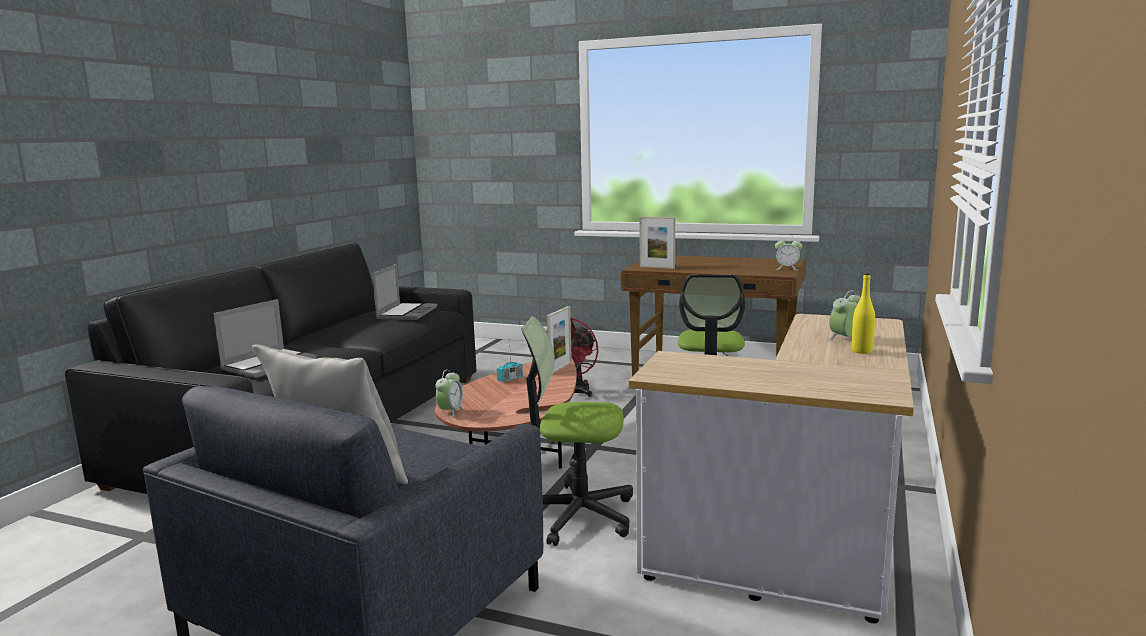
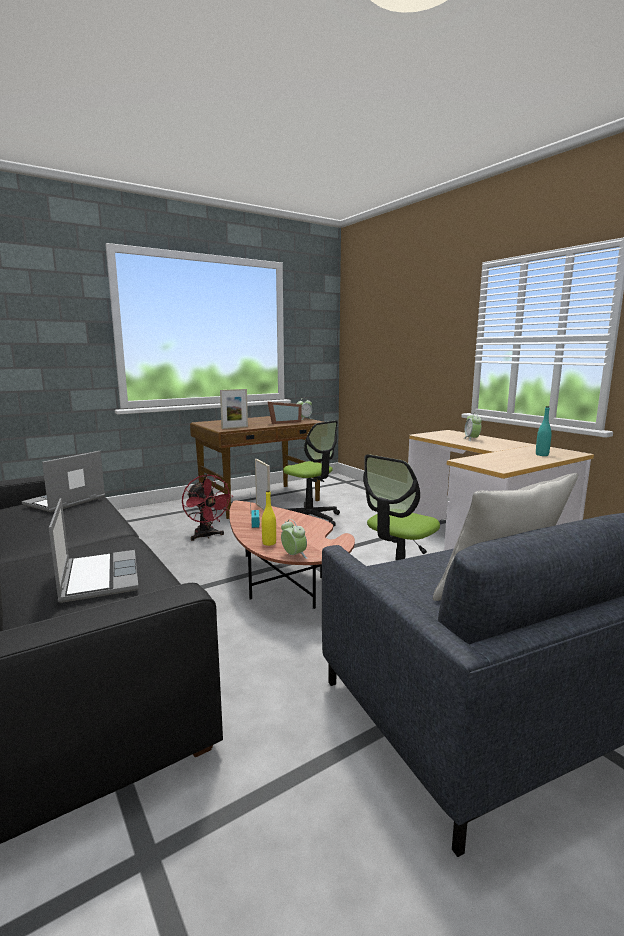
camera: 55 degrees left, 0 degrees up
laptop [372,264,437,320] -> laptop turned 105 degrees counterclockwise [22,451,105,512]
yellow bottle [852,273,875,354] -> yellow bottle moved to [262,490,276,546]
none -> picture frame [268,402,302,424]
none -> turquoise bottle [536,406,552,456]

